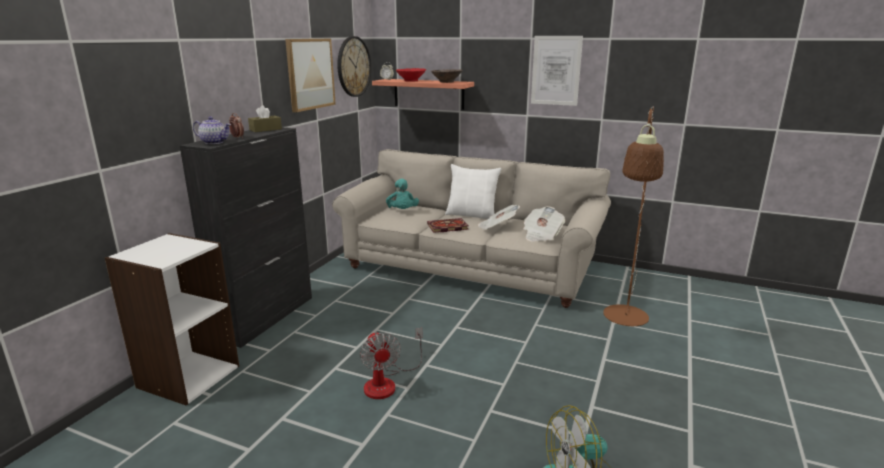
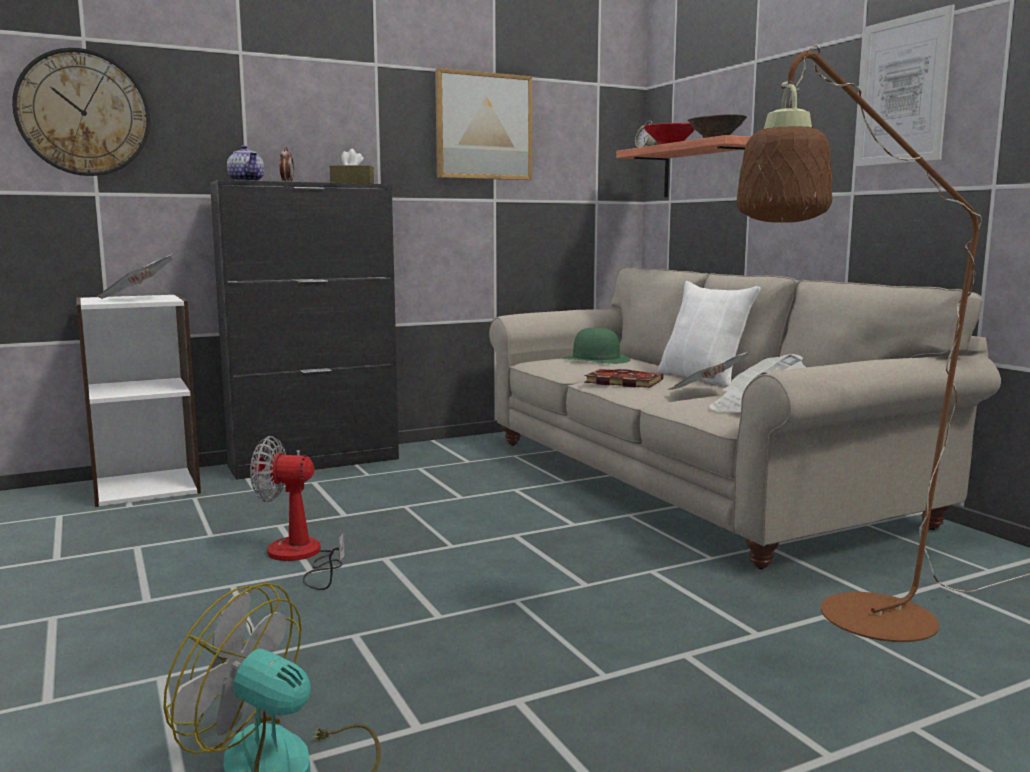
camera: 40 degrees right, 10 degrees down
wall clock [337,36,371,97] -> wall clock moved to [12,48,150,176]
fan [360,328,423,399] -> fan turned 75 degrees clockwise [250,436,345,590]
turquoise plush toy [386,179,419,209] -> green hat [563,328,631,364]
none -> newspaper [96,254,174,299]

